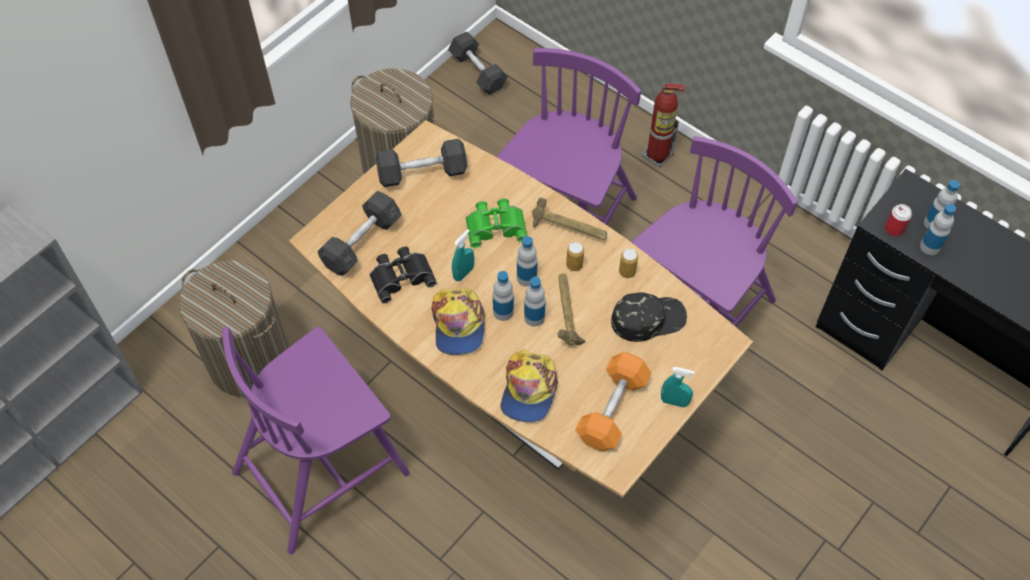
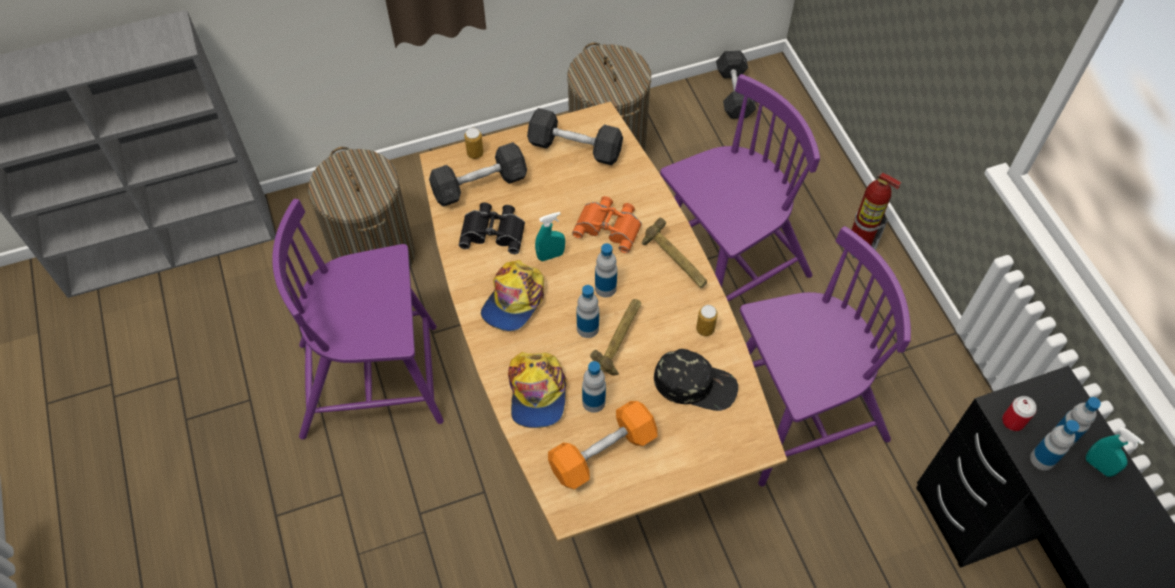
camera: 30 degrees right, 0 degrees up
green binoculars [466,198,527,248] -> orange binoculars [572,196,642,253]
bottle [493,271,514,321] -> bottle moved to [582,361,606,413]
cap [501,350,558,422] -> cap turned 45 degrees counterclockwise [508,352,566,428]
can [566,242,584,271] -> can moved to [464,128,484,159]
turquoise spray bottle [661,367,695,408] -> turquoise spray bottle moved to [1086,427,1144,477]

